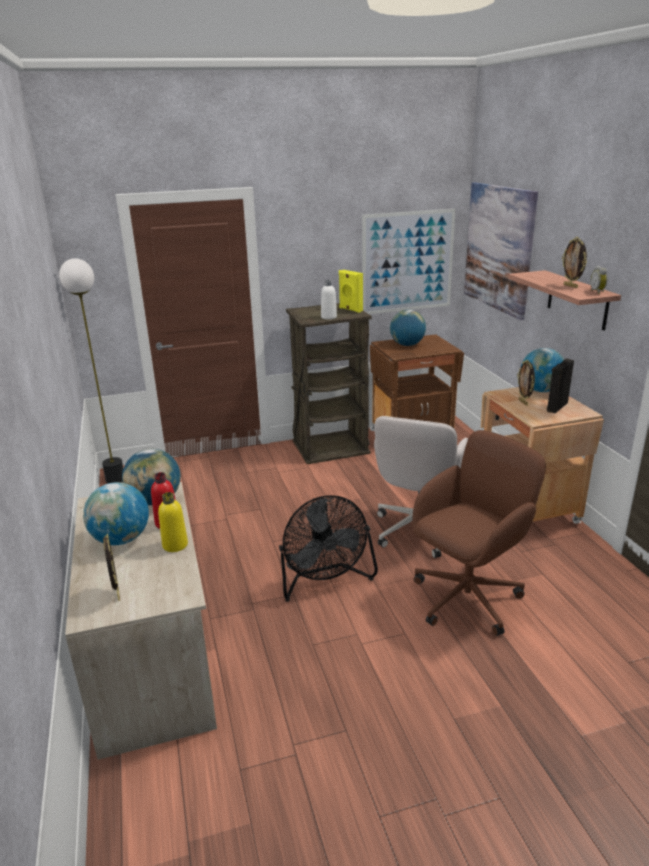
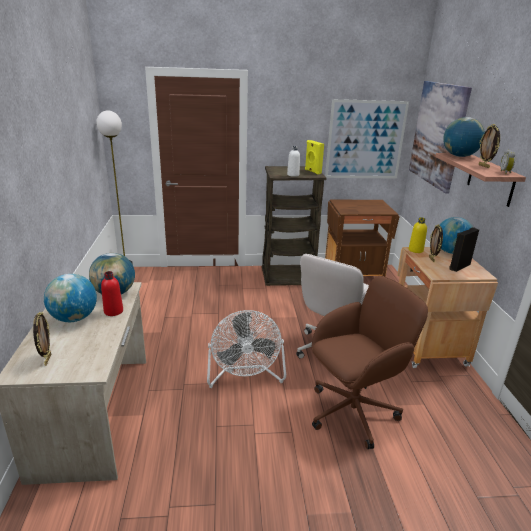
camera: 10 degrees right, 0 degrees up
yellow bottle [158,492,188,552] -> yellow bottle moved to [409,217,427,253]
black fan [279,495,378,602] -> white fan [207,310,286,388]
globe [390,309,426,346] -> globe moved to [443,117,485,157]

